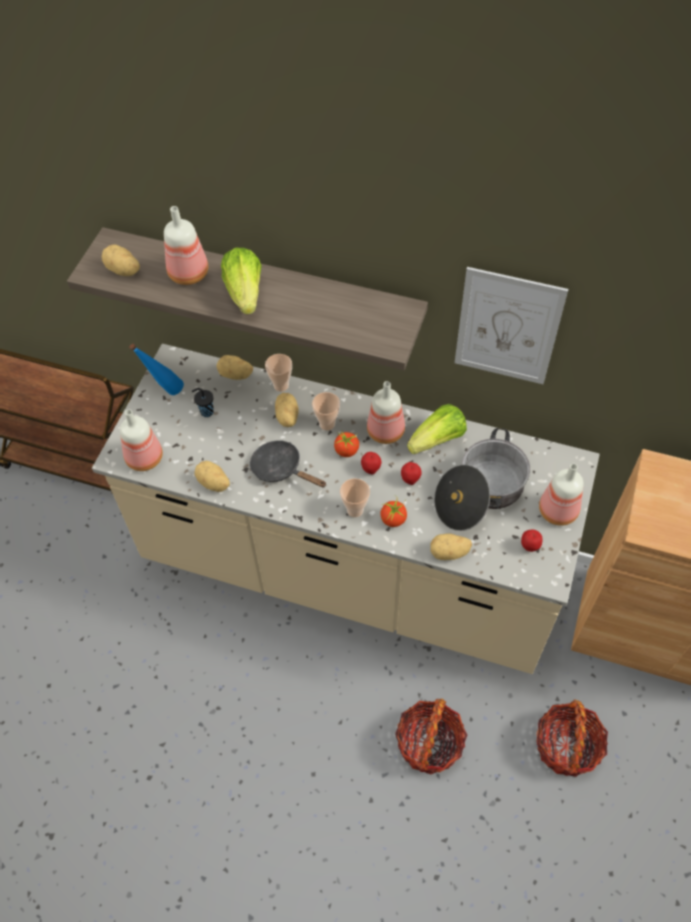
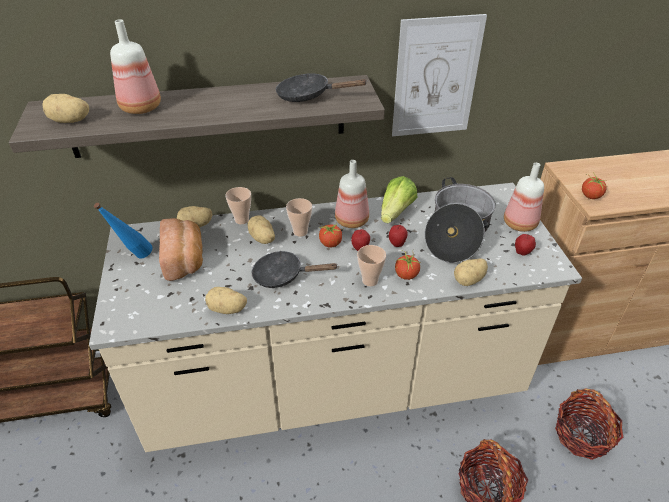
camera: 30 degrees left, 15 degrees down
bottle [120,409,163,471] -> none
black cup [192,388,214,417] -> bread [159,218,203,281]
lettuce [221,248,262,314] -> none
none -> black frying pan [276,73,368,102]
none -> tomato [582,171,607,199]

